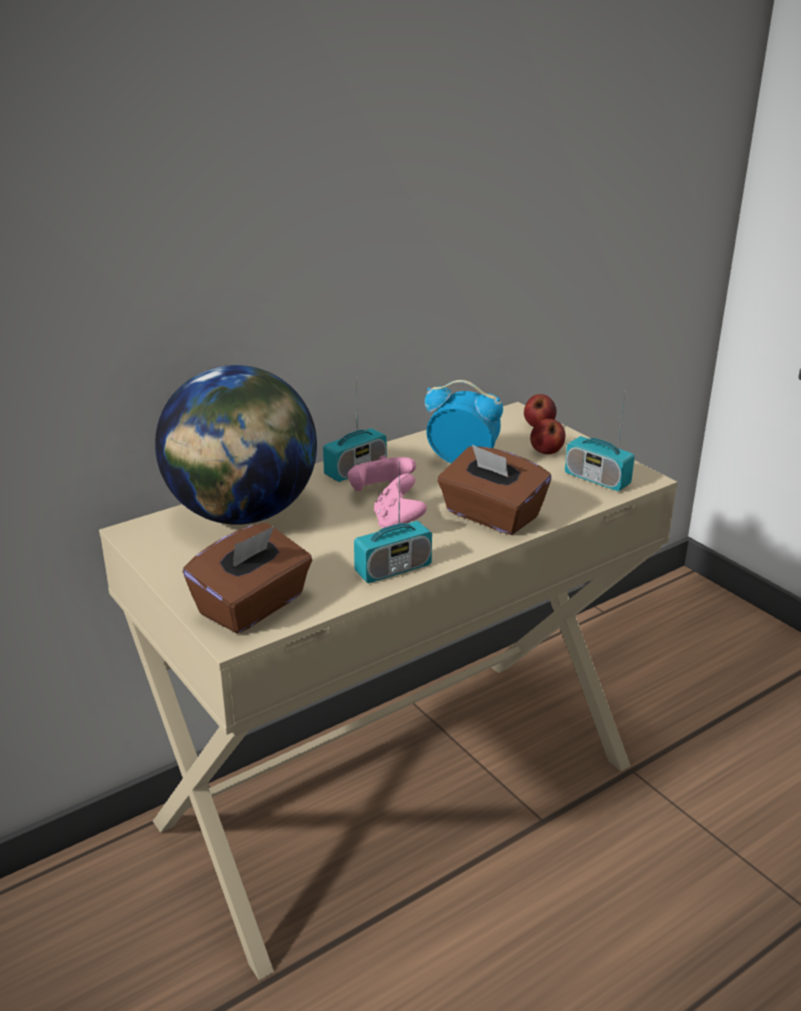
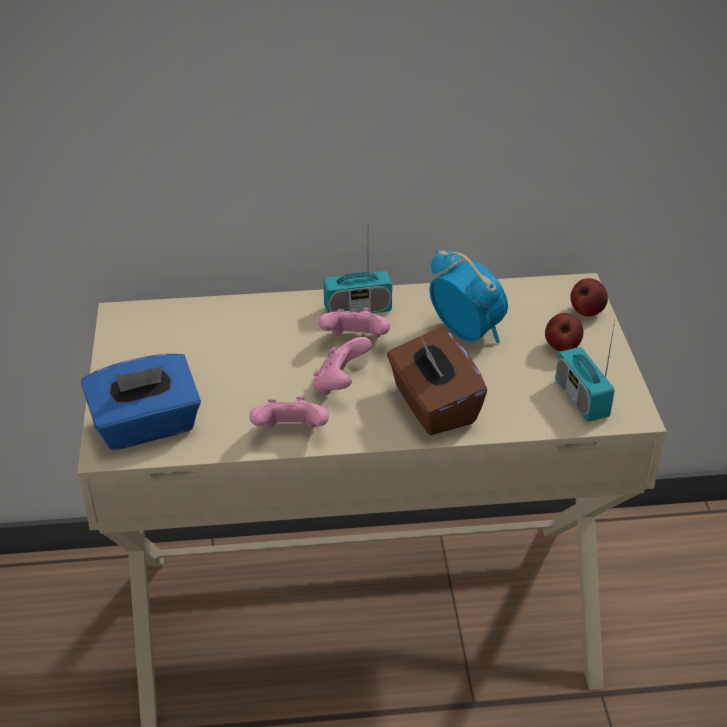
camera: 30 degrees right, 10 degrees up
globe [155,365,317,525] -> none
brown tissue box [183,523,312,634] -> blue tissue box [81,354,201,450]
radio [354,461,432,583] -> pink game controller [249,396,329,428]

